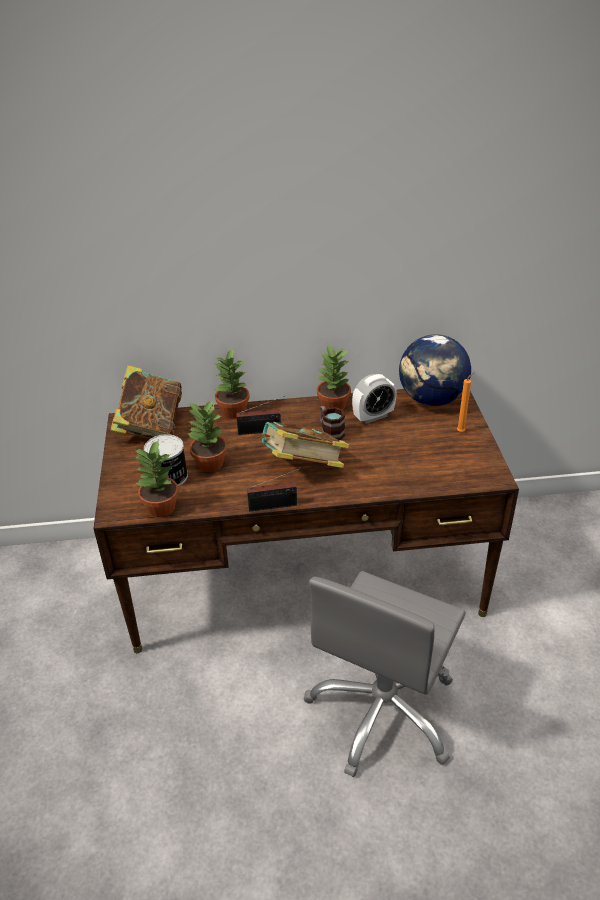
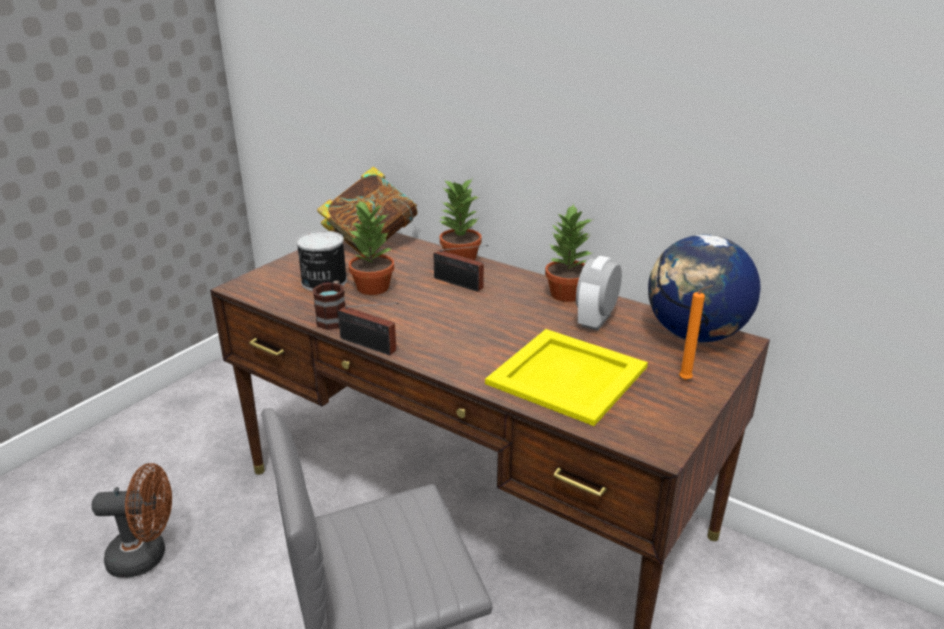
camera: 40 degrees right, 10 degrees down
potted plant [134,439,179,517] -> none
book [257,422,349,468] -> none
mug [319,406,345,440] -> mug moved to [313,280,346,330]
alarm clock [352,374,397,424] -> alarm clock turned 105 degrees clockwise [576,256,622,331]
none -> brown fan [92,463,172,578]
none -> yellow tray [485,329,648,426]

